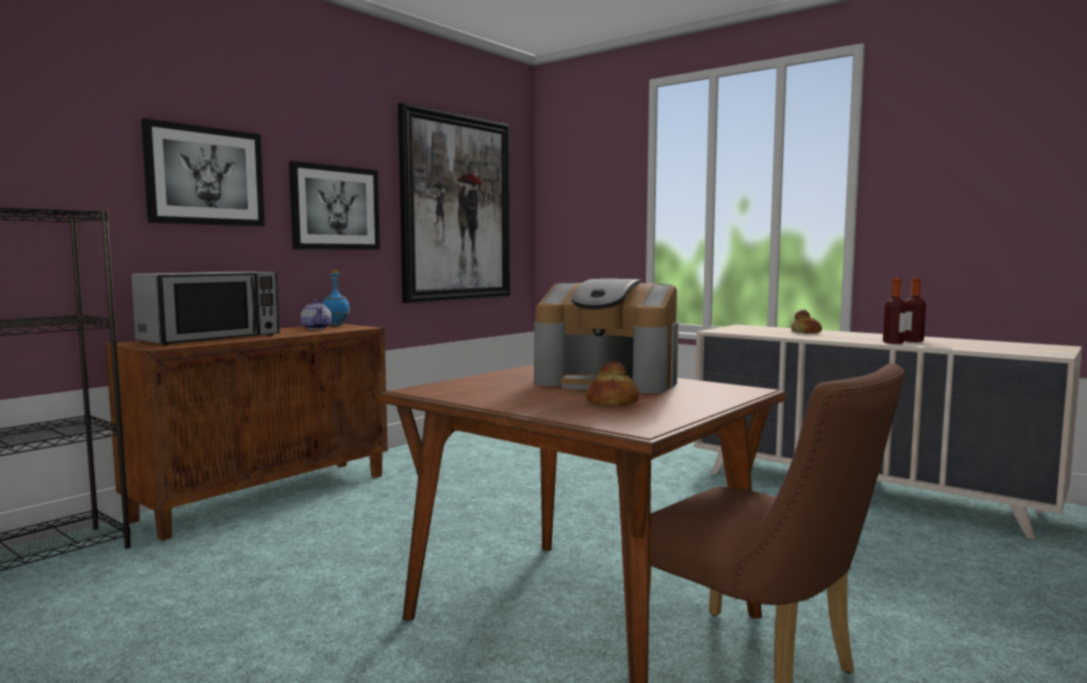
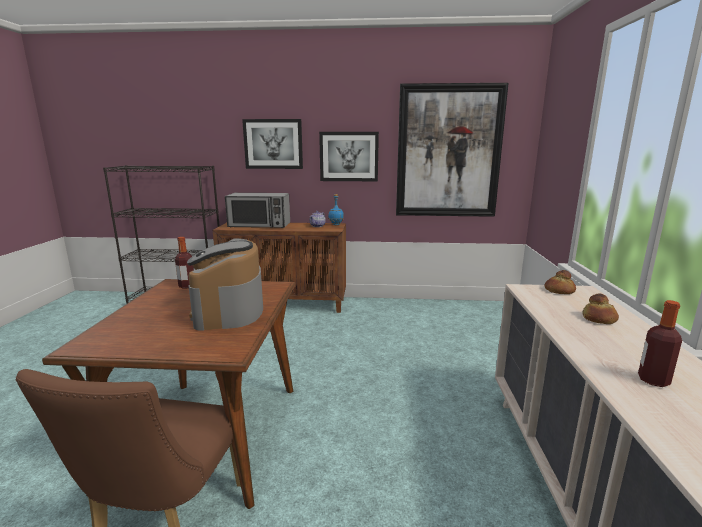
camera: 55 degrees right, 10 degrees up
bread [586,361,639,406] -> bread moved to [544,270,576,294]
bottle [883,278,906,344] -> bottle moved to [175,237,194,289]

